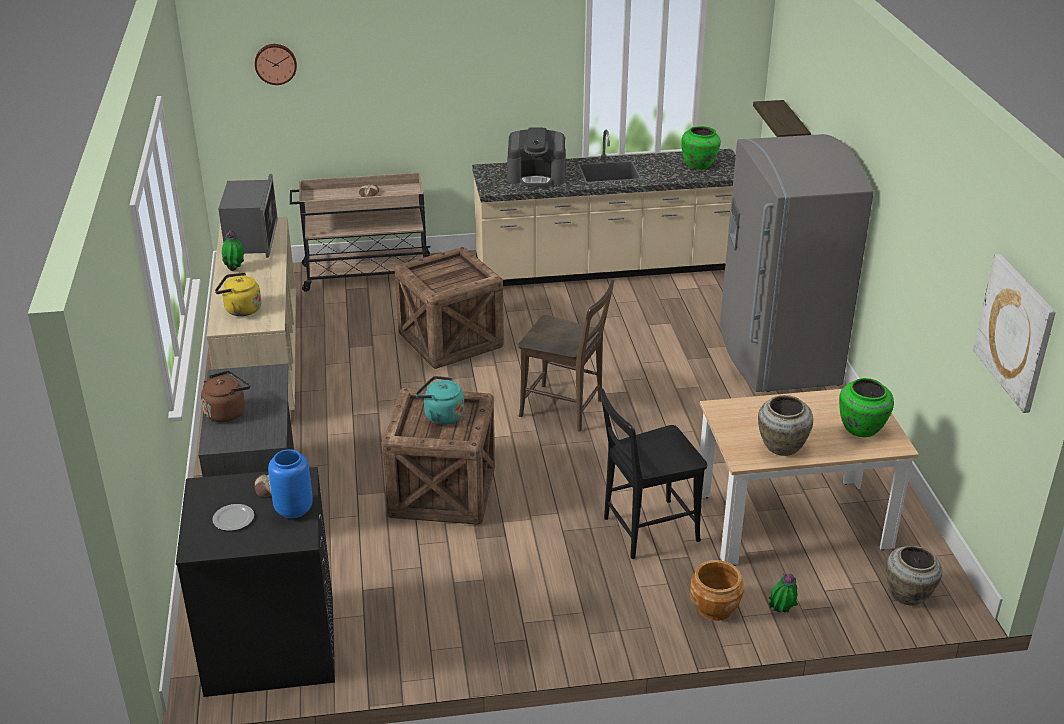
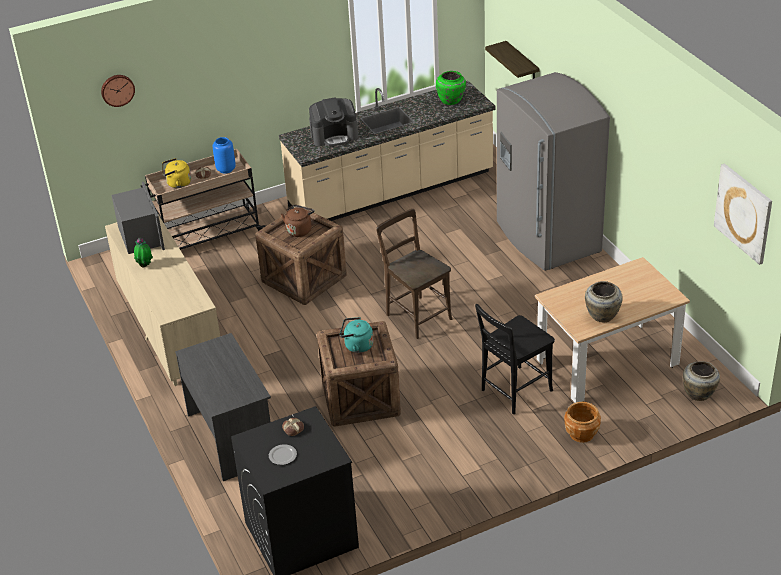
camera: 15 degrees left, 5 degrees up
brown kettle [201,371,250,422] -> brown kettle moved to [281,204,314,237]
yellow kettle [215,272,261,316] -> yellow kettle moved to [162,158,191,188]
blue vase [268,449,313,518] -> blue vase moved to [213,137,236,174]
brown chair [518,279,614,432] -> brown chair turned 135 degrees counterclockwise [376,209,452,339]
potted plant [768,573,798,613] -> none
green vase [839,378,894,437] -> none

